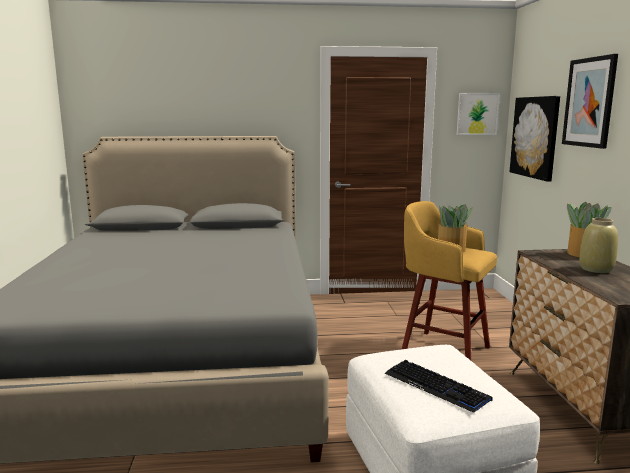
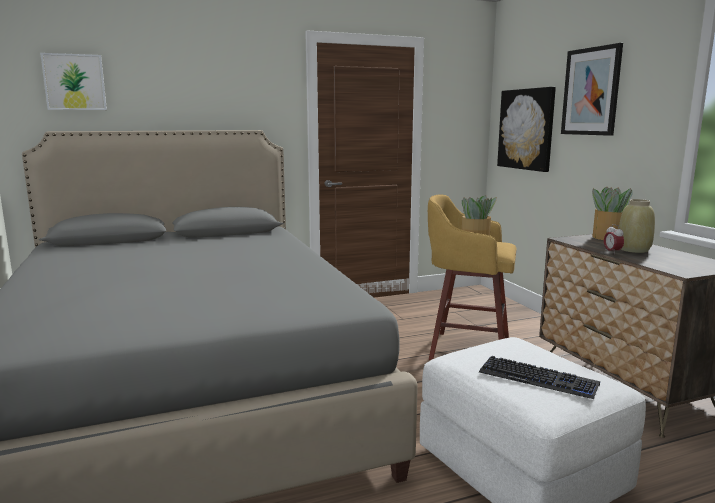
camera: 15 degrees left, 0 degrees up
picture [457,93,500,135] -> picture moved to [40,53,107,110]
none -> alarm clock [604,224,624,253]

